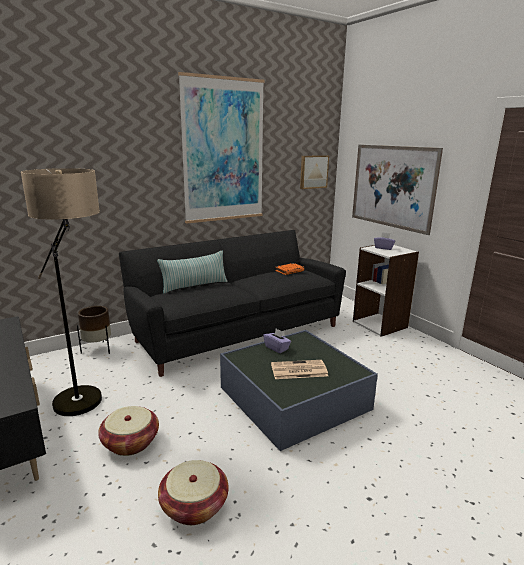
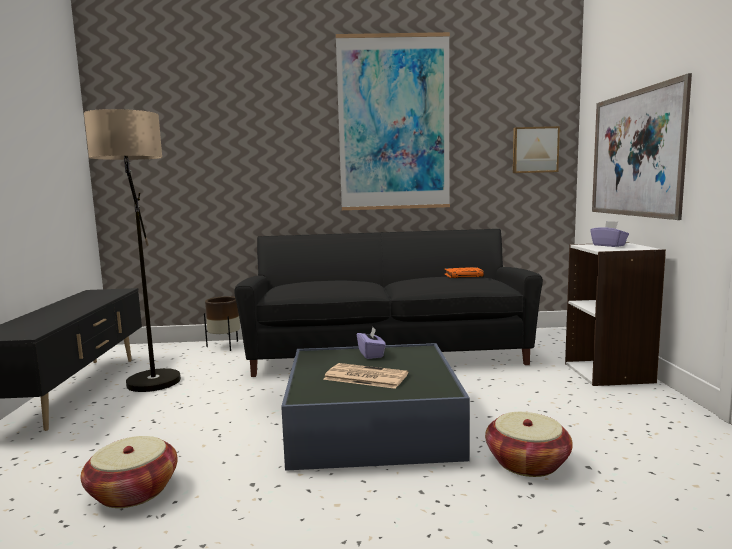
camera: 30 degrees right, 10 degrees down
basket [98,406,159,456] -> basket moved to [485,412,573,477]
pillow [157,251,228,294] -> none

